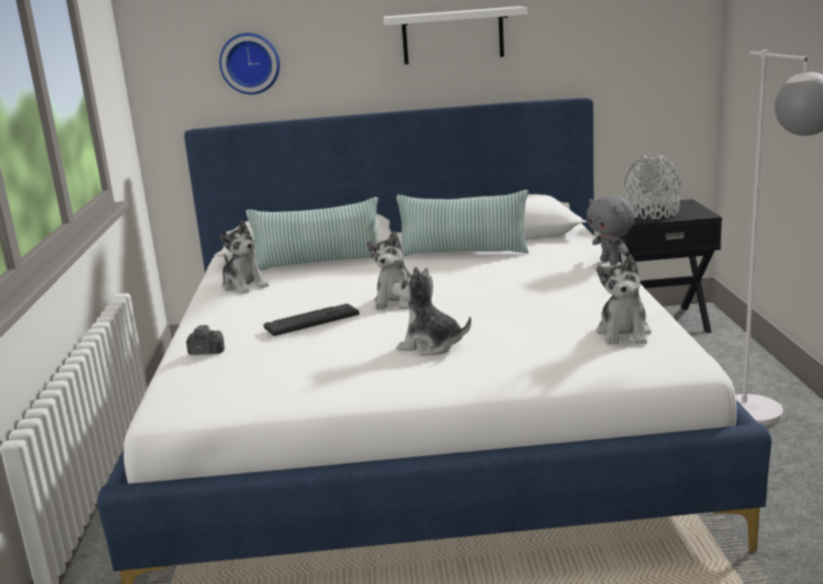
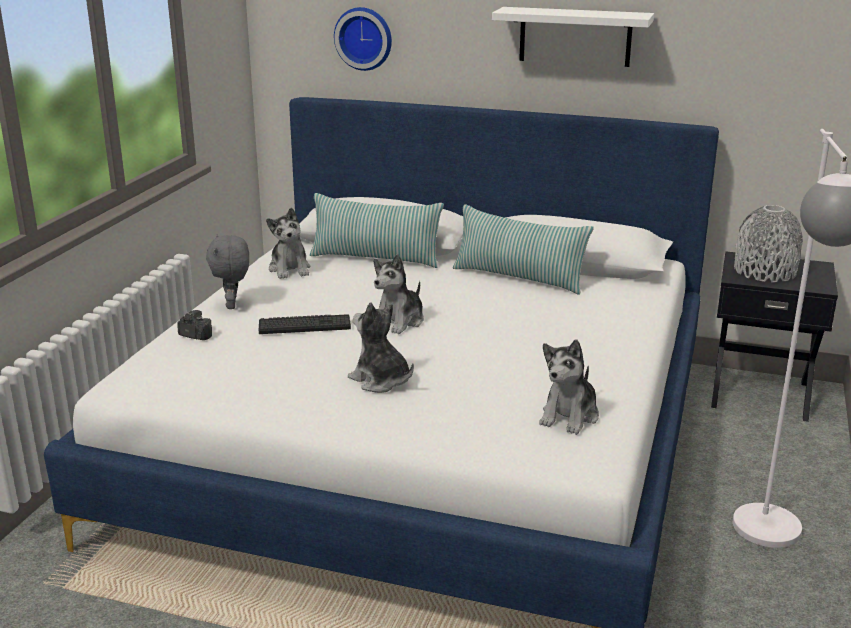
camera: 20 degrees right, 5 degrees up
grey plush toy [586,195,635,265] -> grey plush toy moved to [206,235,249,309]

